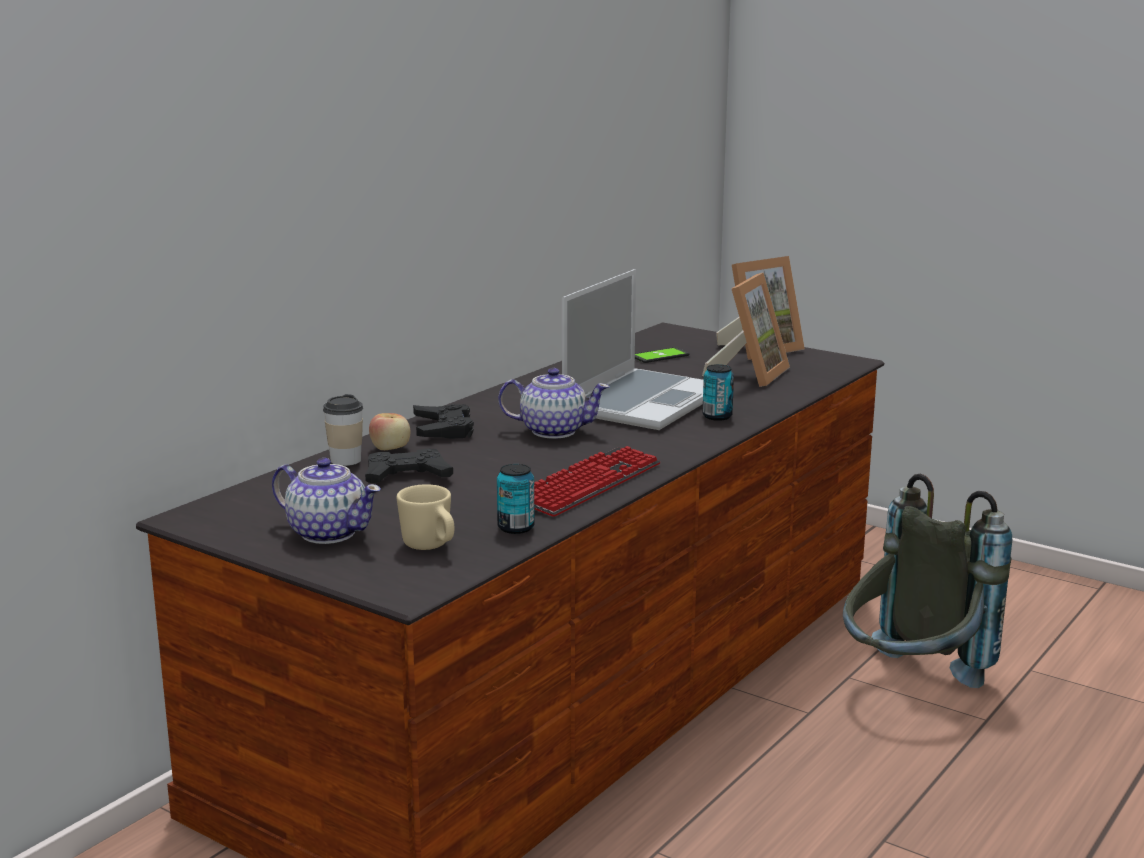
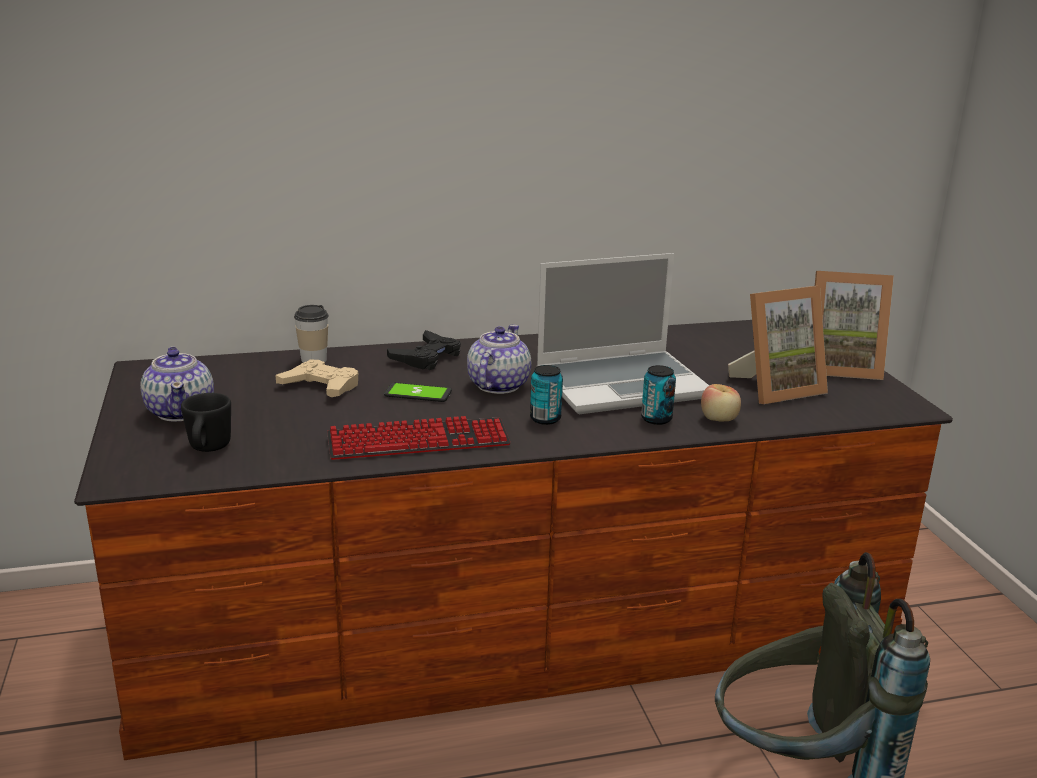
camera: 40 degrees right, 5 degrees up
black game controller [365,448,453,483] -> beige game controller [275,360,358,397]
apple [369,413,410,450] -> apple moved to [701,384,741,421]
beige mug [397,484,454,550] -> black mug [181,393,231,452]
can [497,464,535,534] -> can moved to [530,365,563,425]
teapot [498,368,610,438] -> teapot turned 120 degrees counterclockwise [467,325,531,394]
phone [635,347,690,363] -> phone moved to [384,382,452,402]

